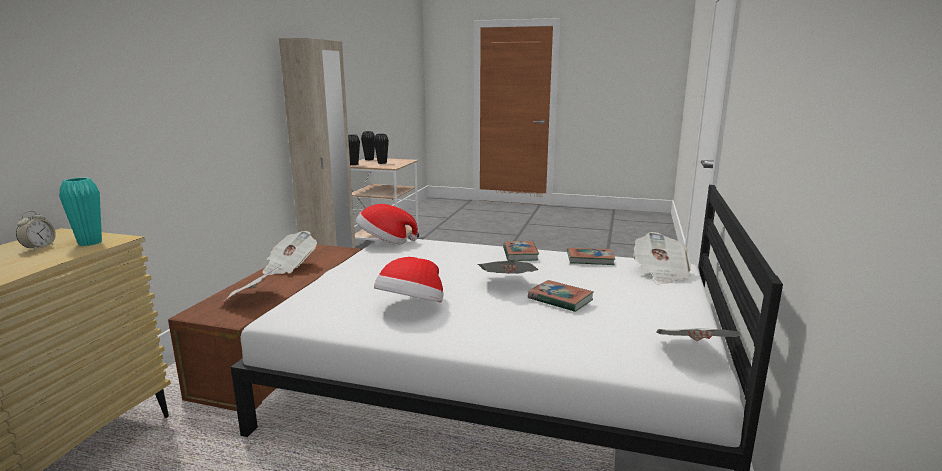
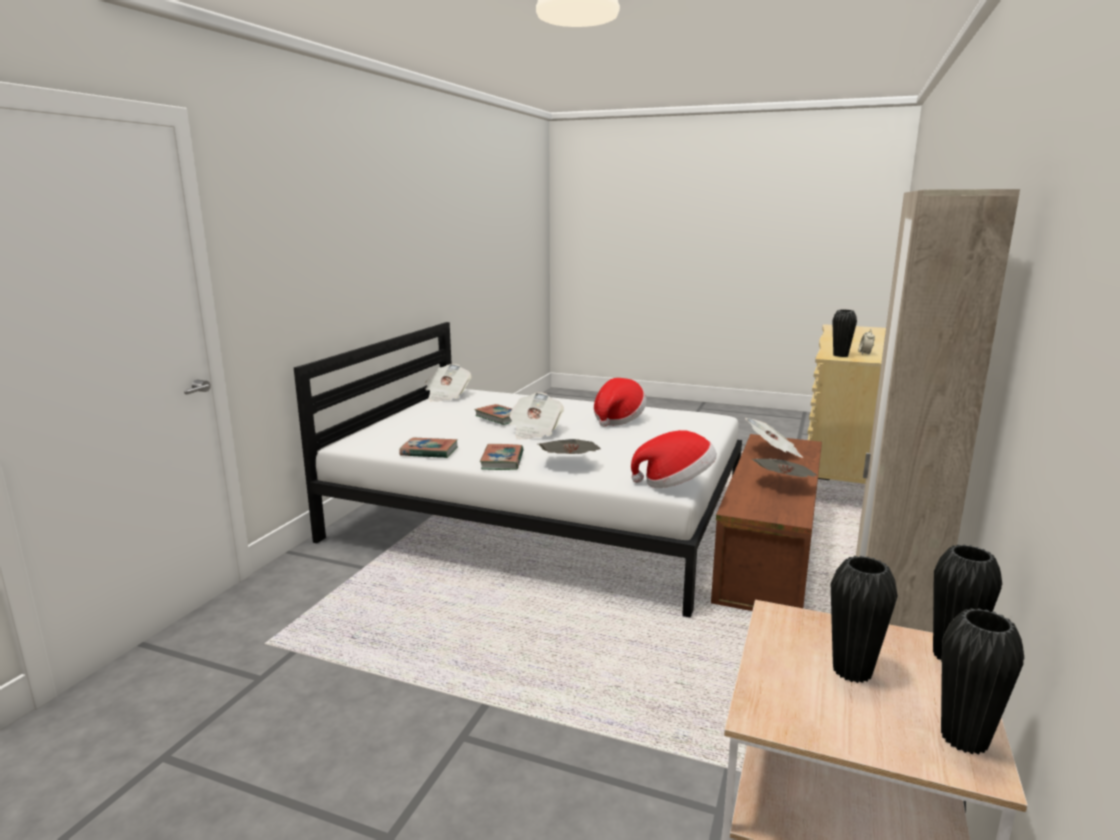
camera: 175 degrees left, 0 degrees up
turquoise vase [59,178,102,246] -> black vase [832,310,857,357]
newspaper [633,232,691,284] -> newspaper moved to [538,439,601,454]

